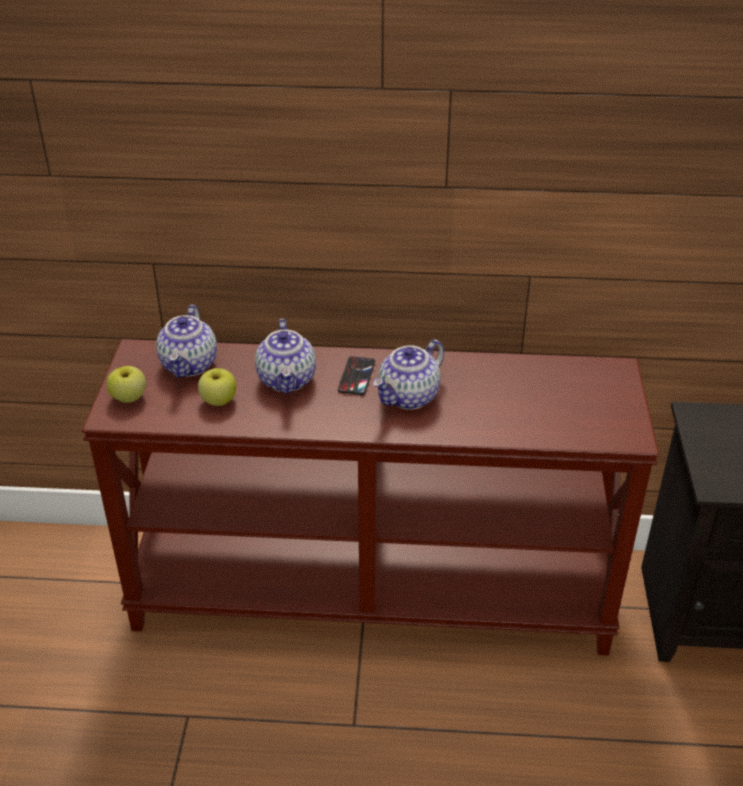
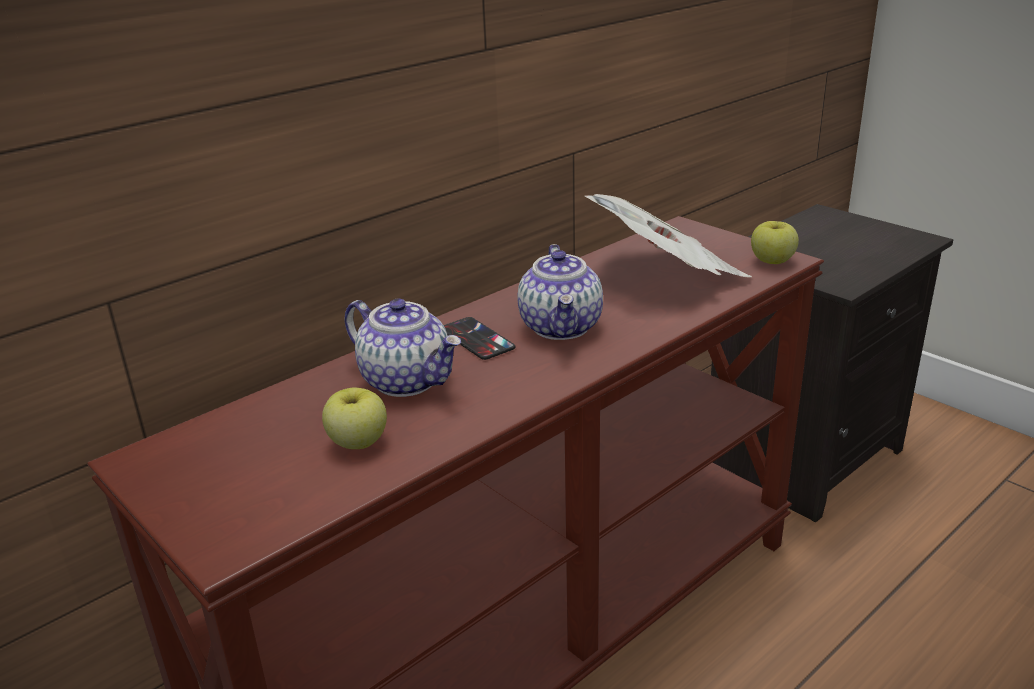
camera: 45 degrees left, 10 degrees down
apple [107,366,146,403] -> apple moved to [751,221,799,264]
teapot [156,305,217,378] -> none
none -> newspaper [585,194,752,277]

